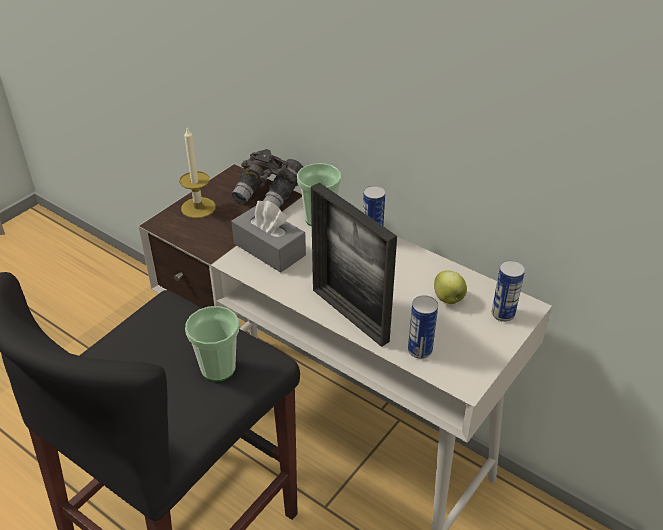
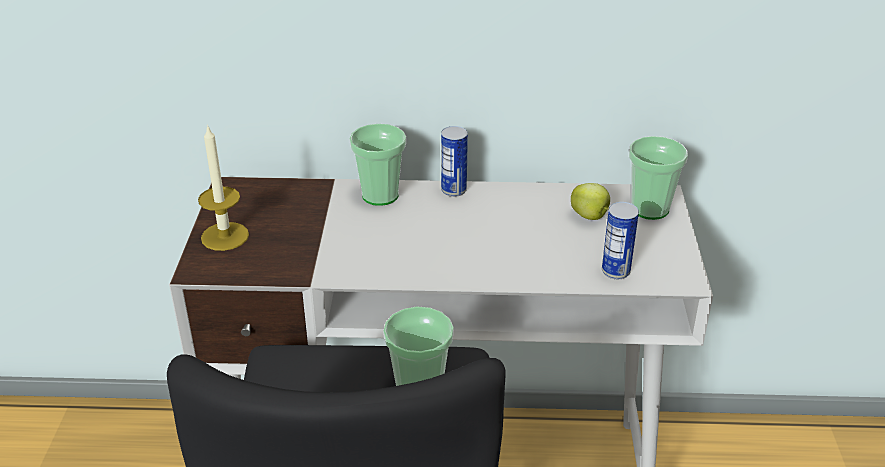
camera: 35 degrees left, 5 degrees down
grey binoculars [231,149,303,208] -> none
grey tissue box [231,201,306,273] -> none
picture frame [311,183,397,347] -> none
can [492,260,525,322] -> cup [629,136,688,220]

